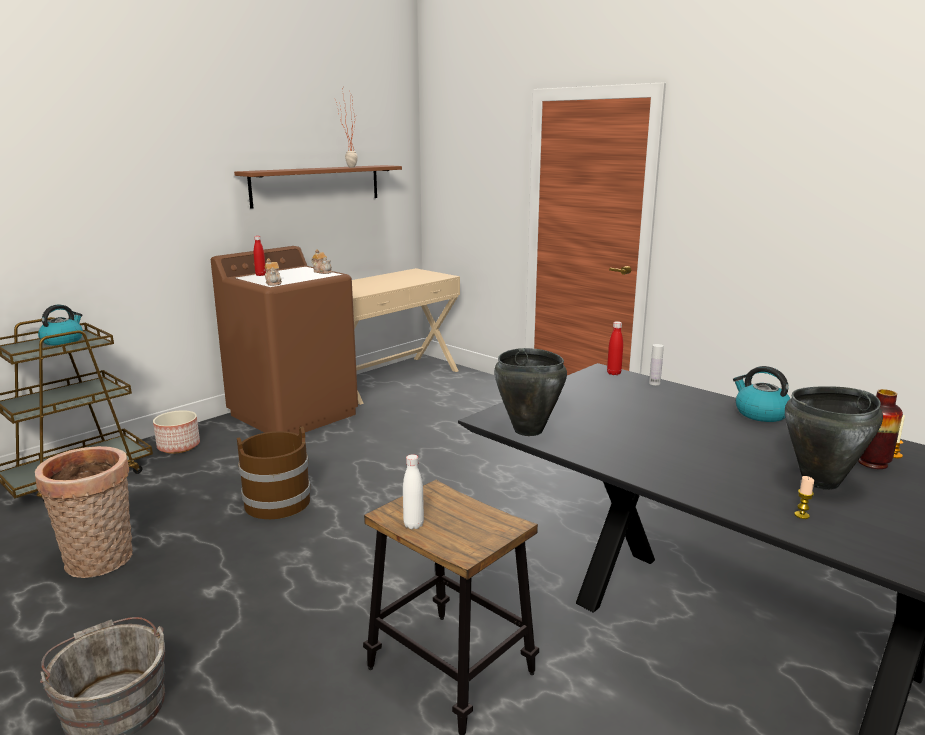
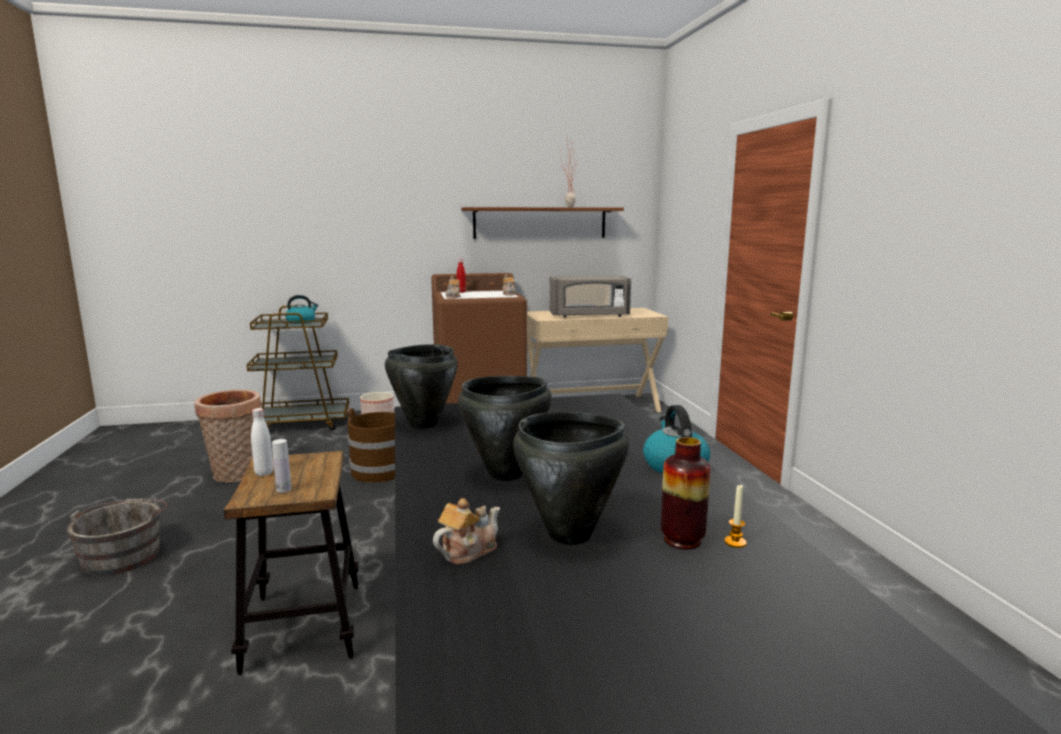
camera: 35 degrees right, 5 degrees down
red bottle [607,321,623,375] -> none
white bottle [649,344,664,385] -> white bottle moved to [272,439,292,493]
candle [794,476,814,519] -> teapot [433,498,500,565]
none -> black cooking pot [458,376,552,481]
none -> grey microwave [549,276,631,318]

